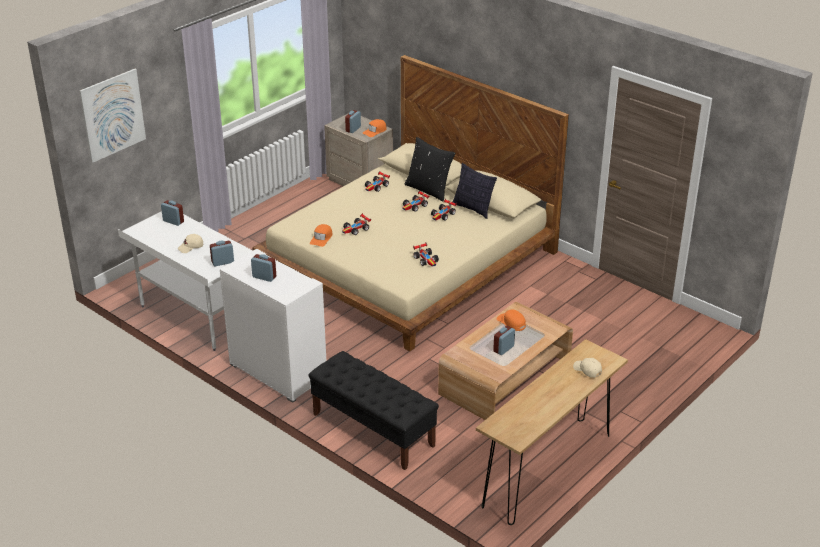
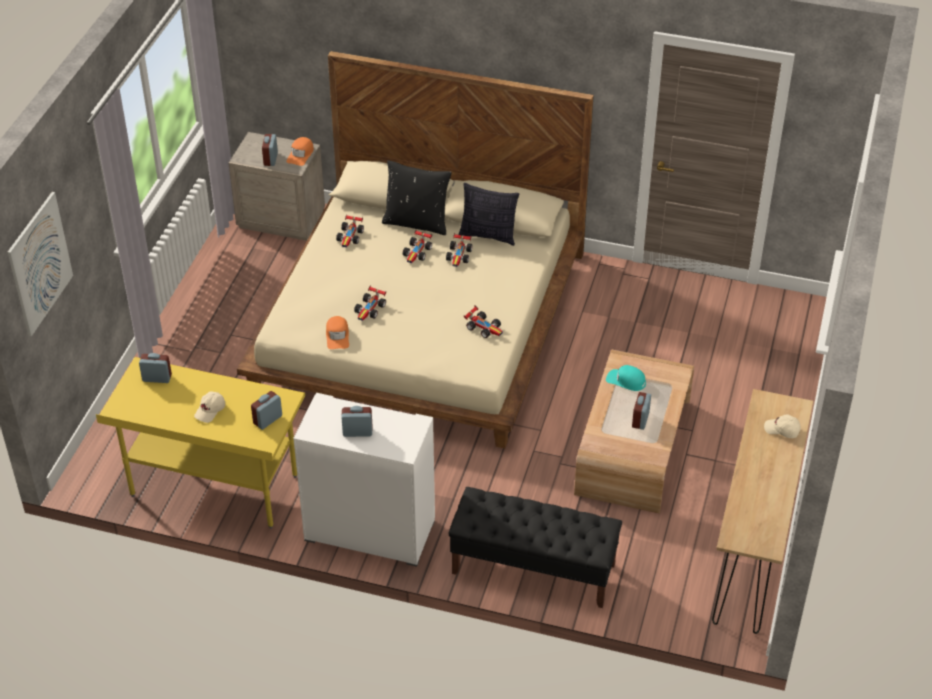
camera: 25 degrees left, 10 degrees up
white desk [118,211,253,351] -> yellow desk [96,357,305,529]
orange cap [496,310,526,331] -> turquoise cap [606,365,646,391]

